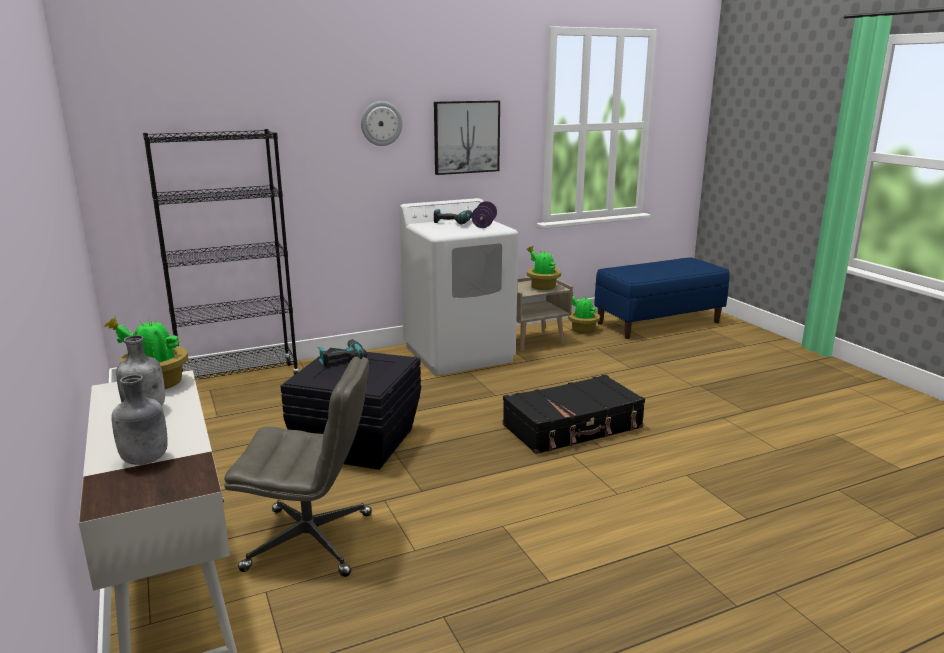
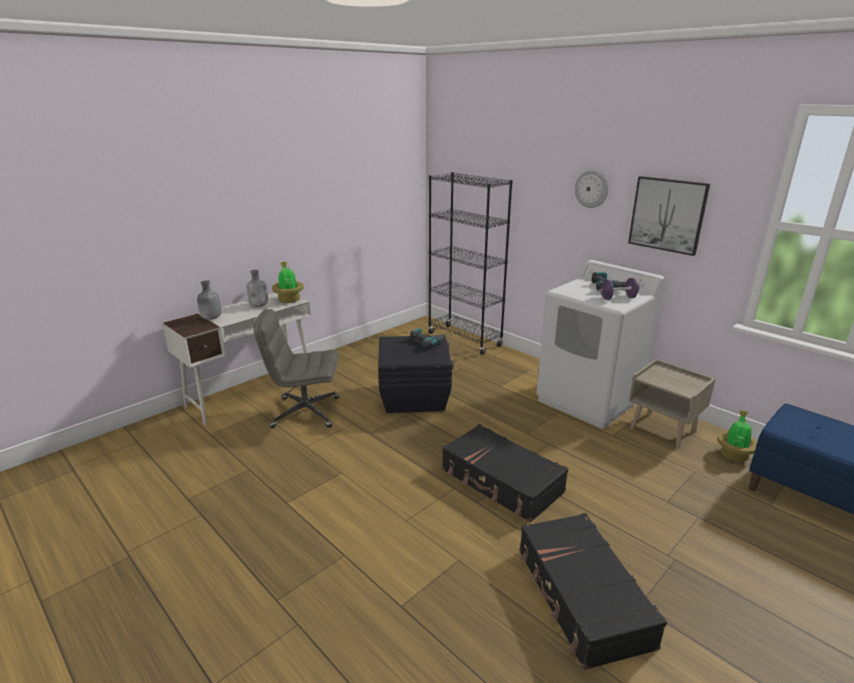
camera: 70 degrees right, 5 degrees up
grey office chair [224,357,372,577] -> grey office chair turned 105 degrees clockwise [253,309,339,428]
potted plant [527,246,561,290] -> none
none -> black suitcase [519,513,667,670]

